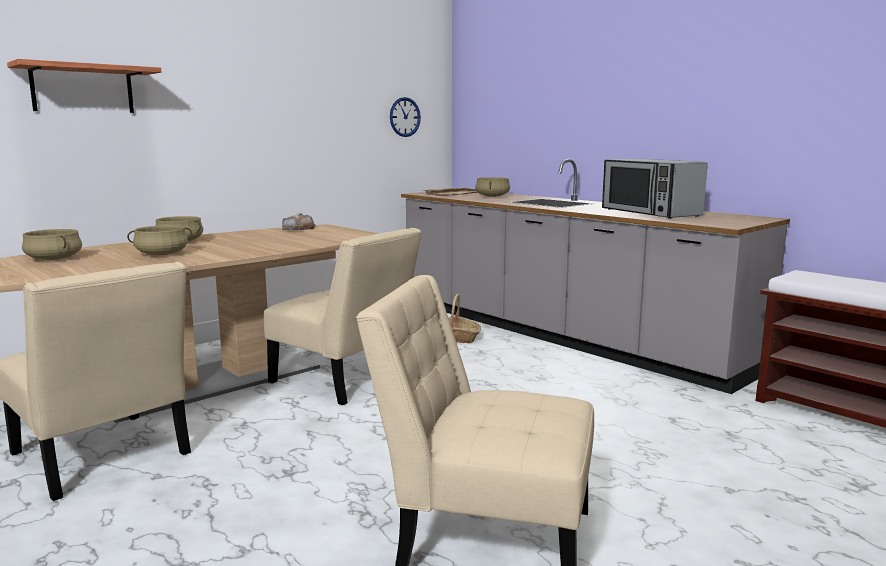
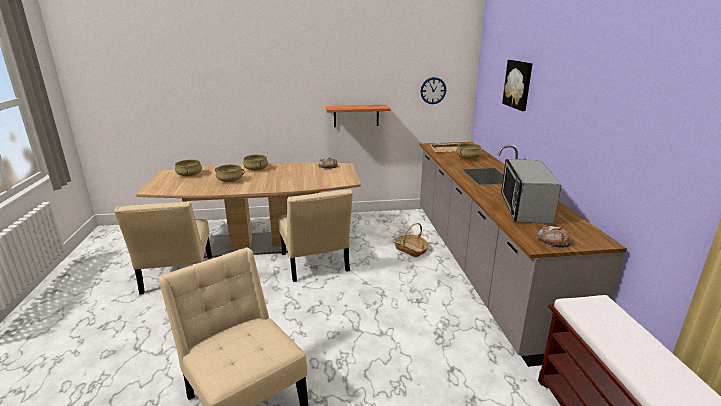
camera: 35 degrees right, 10 degrees up
shelf [7,59,161,113] -> shelf moved to [326,105,391,127]
none -> picture [502,60,533,111]
none -> bread [536,225,573,248]

